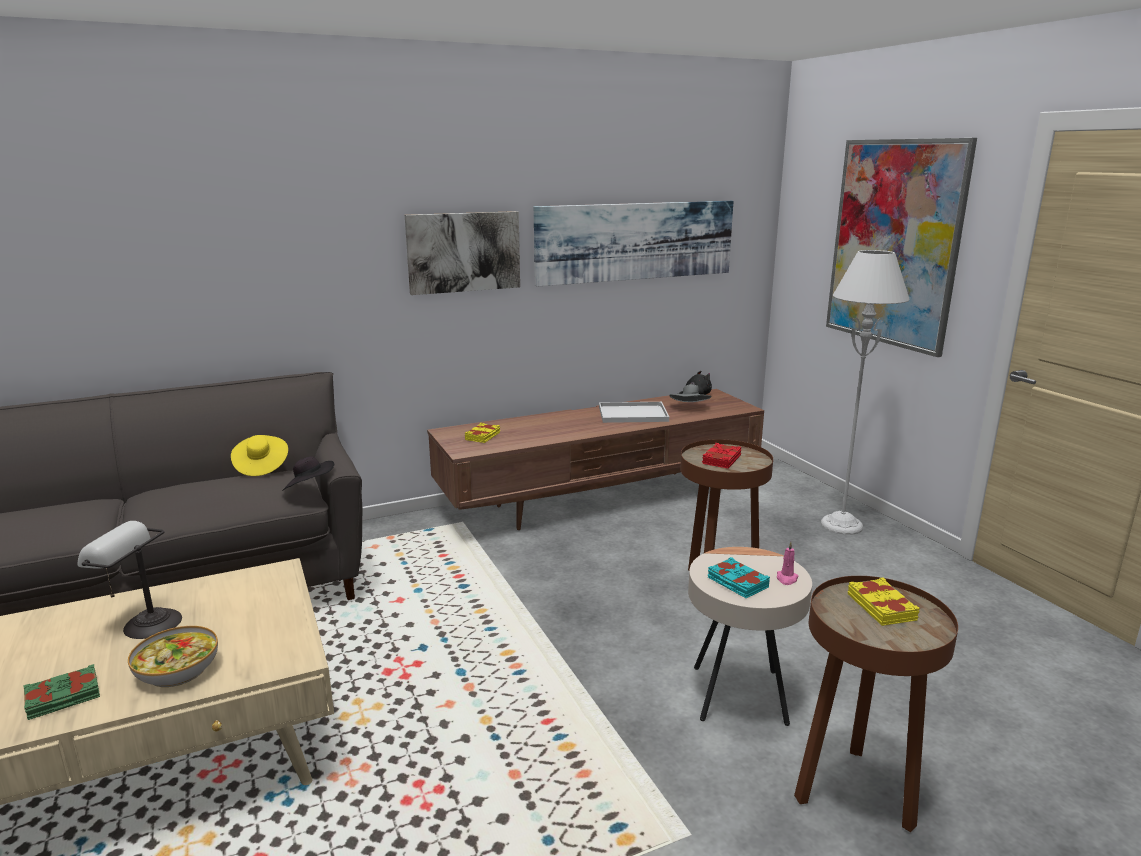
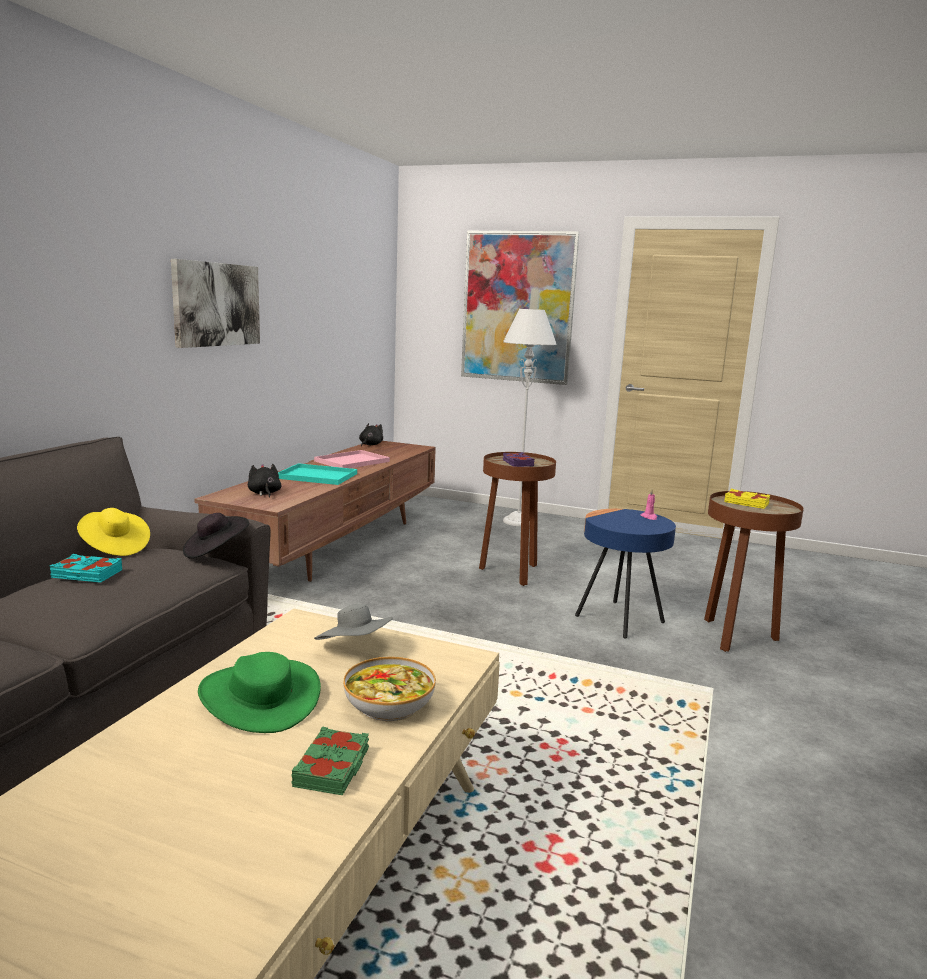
camera: 45 degrees left, 5 degrees down
table lamp [77,521,182,639] -> green hat [198,652,321,733]
yellow book [465,423,500,443] -> black plush toy [248,464,282,498]
picture [534,201,733,287] -> none
white tray [599,402,669,423] -> pink tray [314,450,390,468]
grey hat [669,384,711,402] -> grey hat moved to [314,604,393,640]
beige side table [688,547,812,726] -> blue side table [575,509,676,639]
red book [702,443,741,469] -> purple book [503,452,534,467]
turquoise book [708,557,770,598] -> turquoise book moved to [50,554,122,583]
none -> turquoise tray [278,463,357,485]

